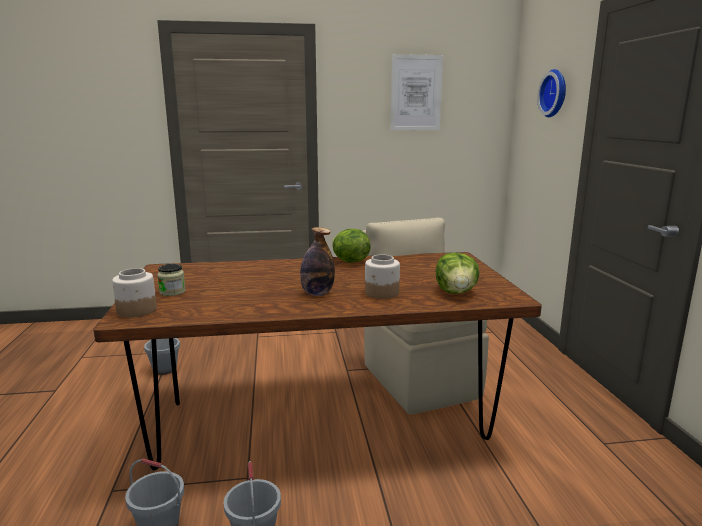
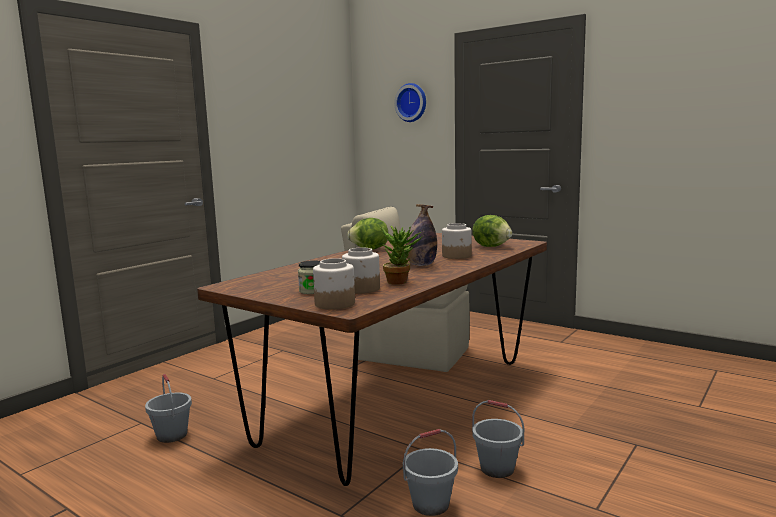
camera: 45 degrees left, 5 degrees down
picture [391,54,443,130] -> none
none -> jar [342,248,380,294]
none -> potted plant [380,226,423,285]

